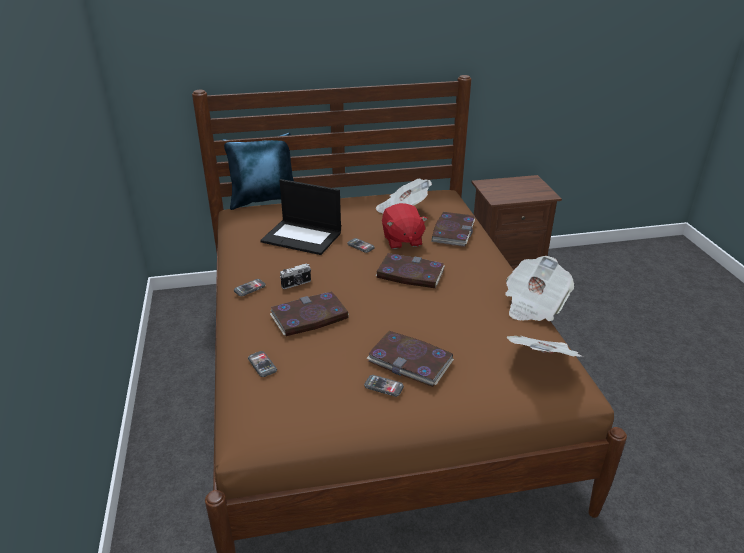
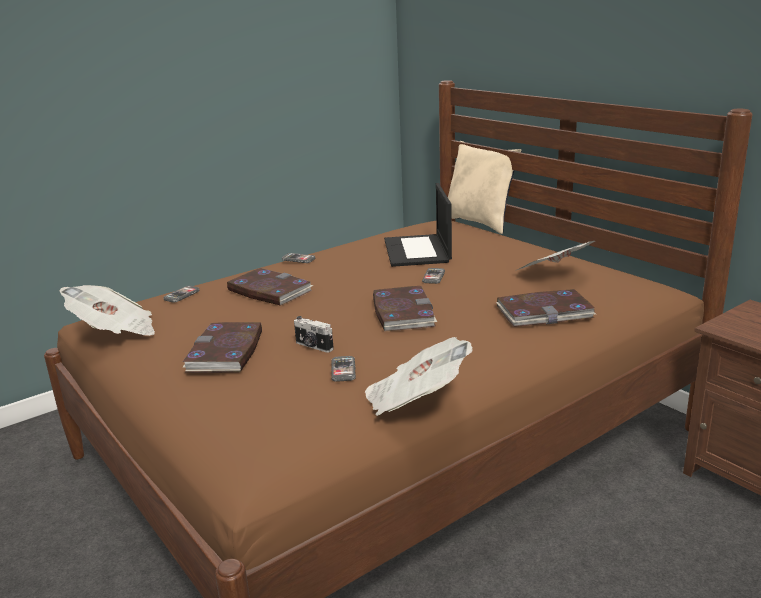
camera: 65 degrees right, 10 degrees down
blue pillow [224,133,294,210] -> beige pillow [448,141,522,234]
camera [280,263,311,289] -> camera moved to [294,316,334,353]
phone [364,375,404,397] -> phone moved to [331,356,356,382]
red plush toy [382,203,428,249] -> none
newspaper [507,336,583,357] -> newspaper moved to [60,285,155,336]

